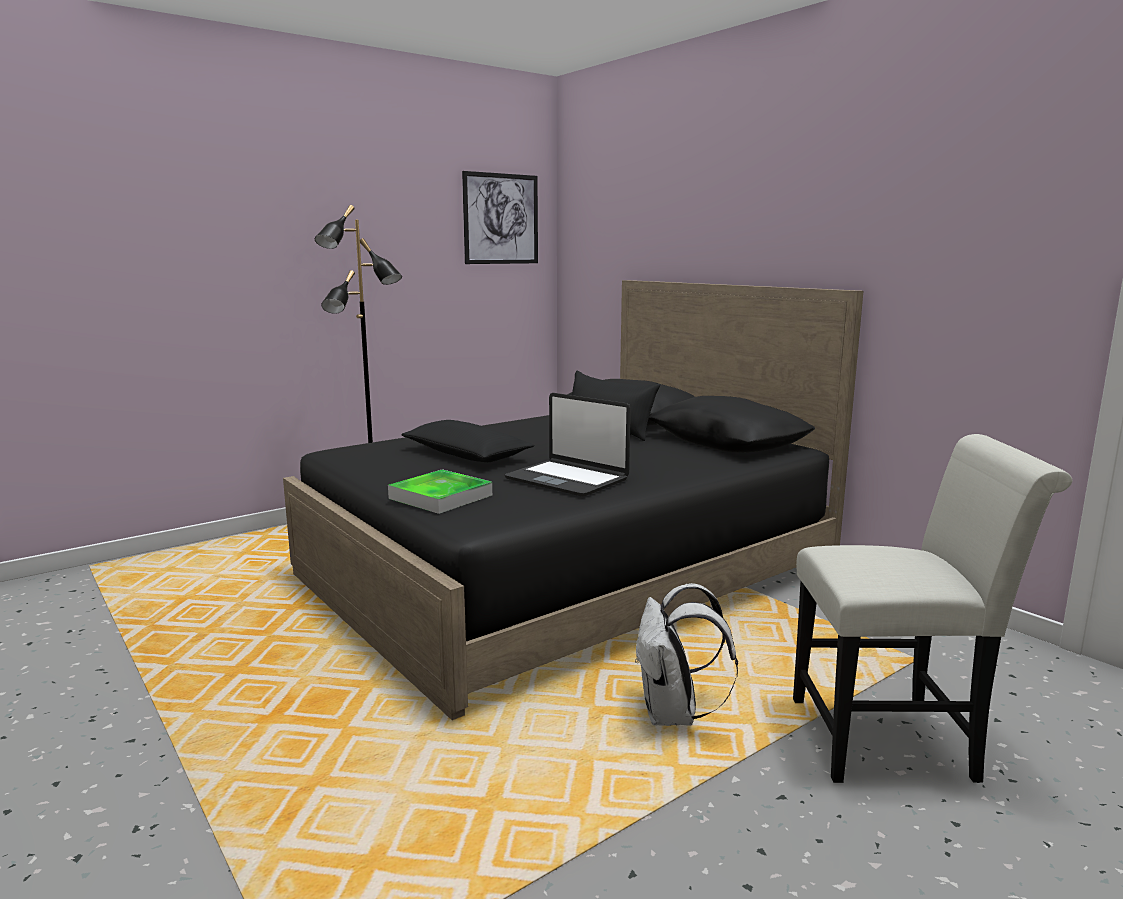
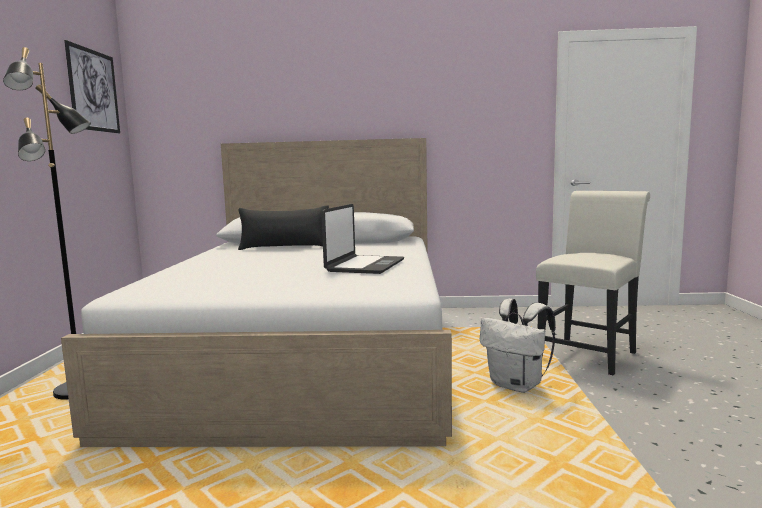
camera: 50 degrees left, 5 degrees down
black bed [283,280,864,720] -> white bed [61,138,452,447]
tray [388,469,492,514] -> none
black pillow [401,420,534,462] -> none
laptop [505,393,631,497] -> laptop turned 60 degrees counterclockwise [321,204,404,274]

